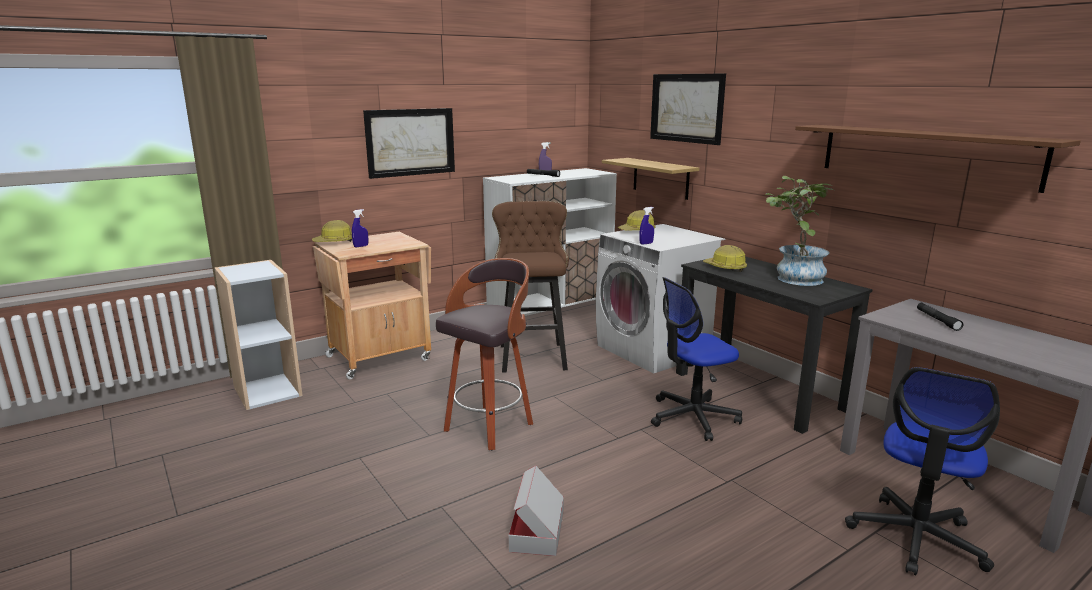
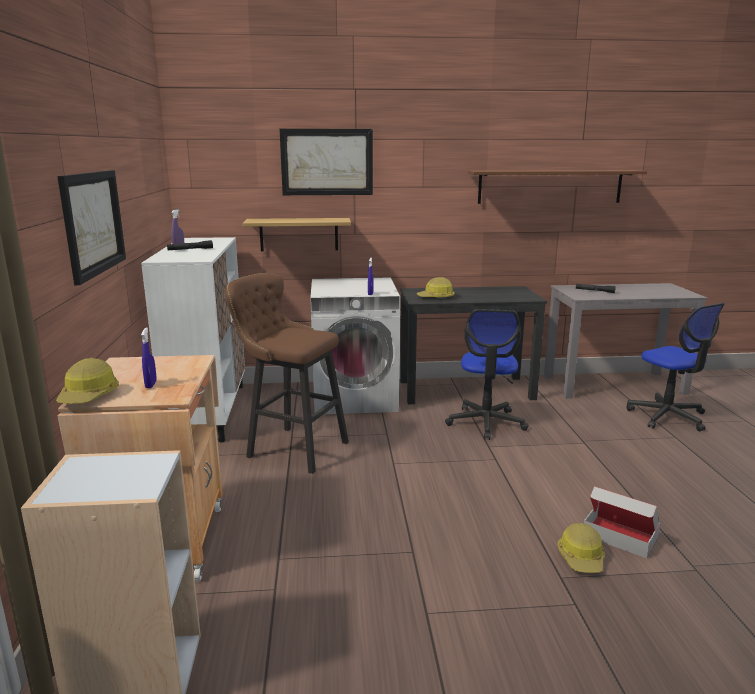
camera: 60 degrees left, 0 degrees up
stool [436,258,533,451] -> none
hard hat [618,210,656,231] -> hard hat moved to [557,523,605,573]
potted plant [766,176,834,286] -> none

